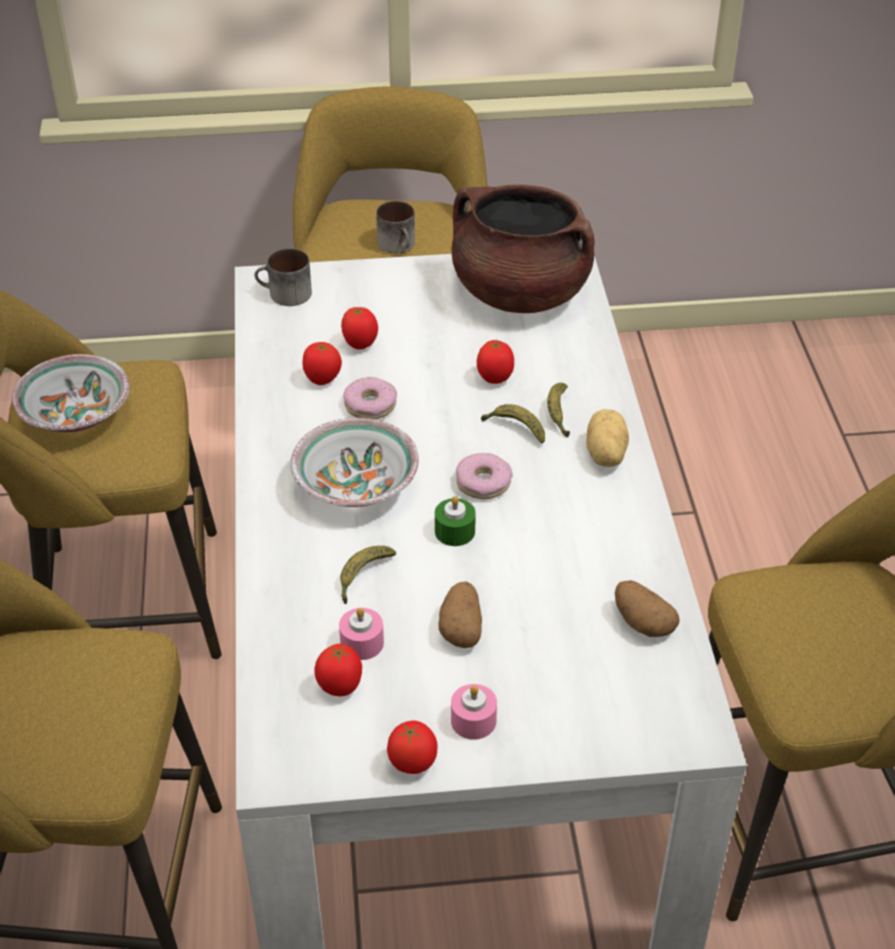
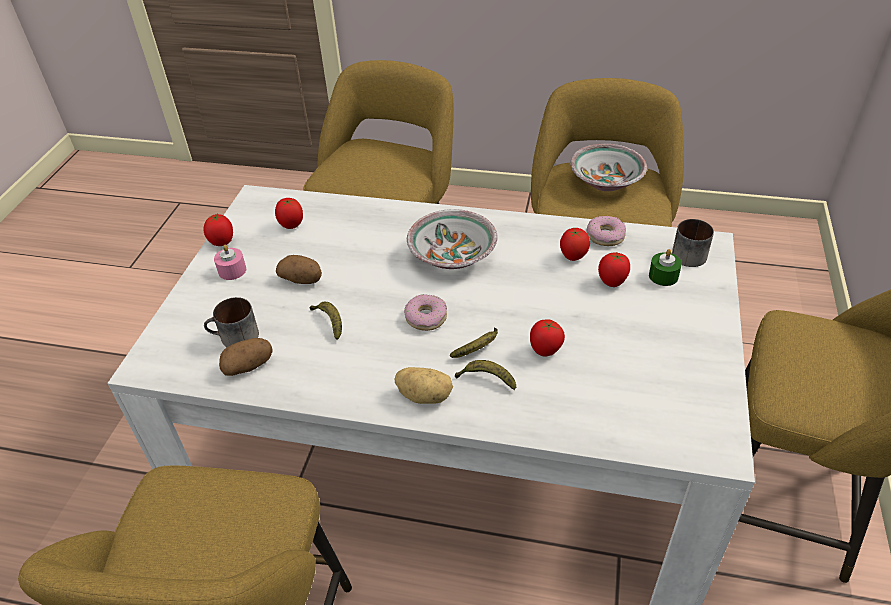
camera: 110 degrees right, 0 degrees up
pink candle [339,608,384,660] -> none
banana [340,546,396,604] -> banana moved to [309,302,342,340]
donut [343,377,397,419] -> donut moved to [587,216,626,246]
mug [376,201,415,254] -> mug moved to [204,297,259,347]
green candle [435,496,476,546] -> green candle moved to [649,249,682,286]
brown cooking pot [451,184,594,313] -> none

